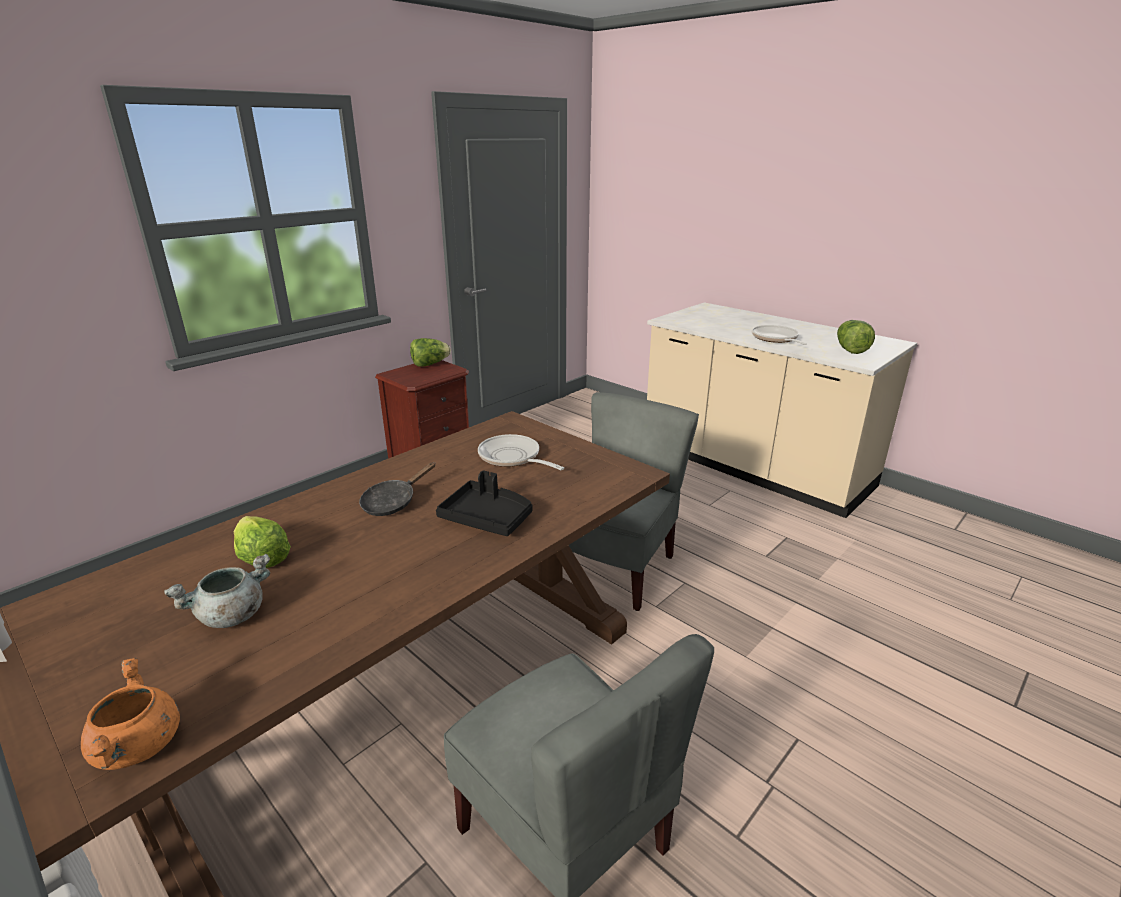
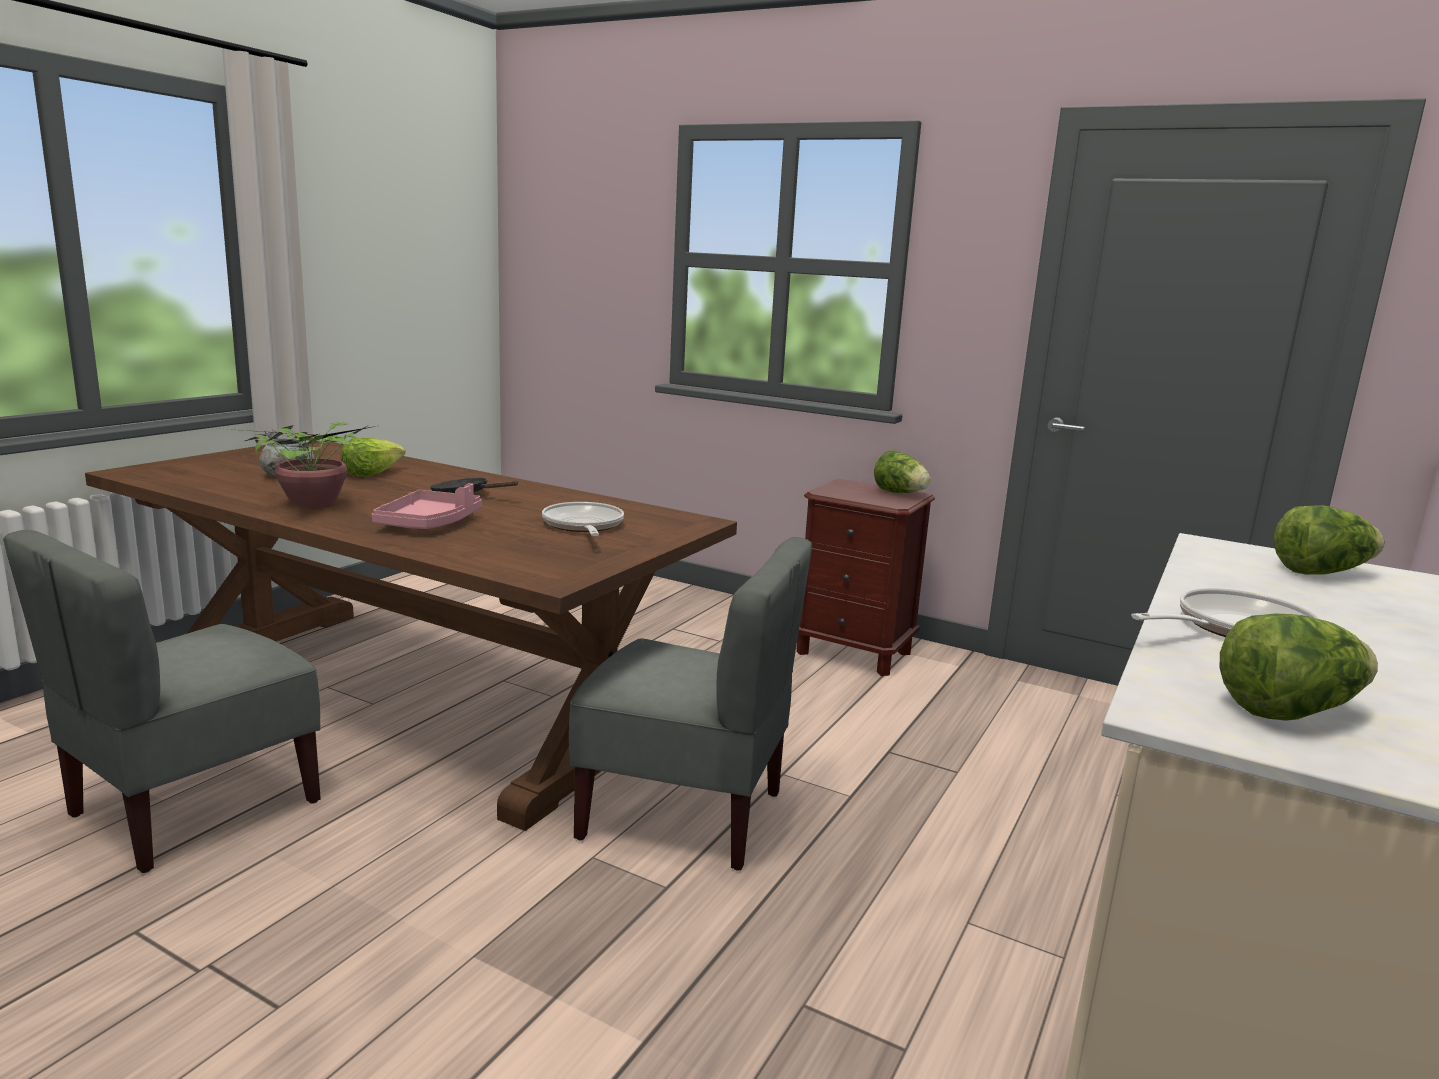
camera: 75 degrees right, 10 degrees down
orange cooking pot [81,658,180,770] -> none
black tray [436,471,533,536] -> pink tray [372,483,482,529]
frying pan [478,434,564,470] -> frying pan turned 45 degrees counterclockwise [542,502,624,536]
none -> potted plant [229,422,376,508]
none -> lettuce [1274,505,1385,575]

